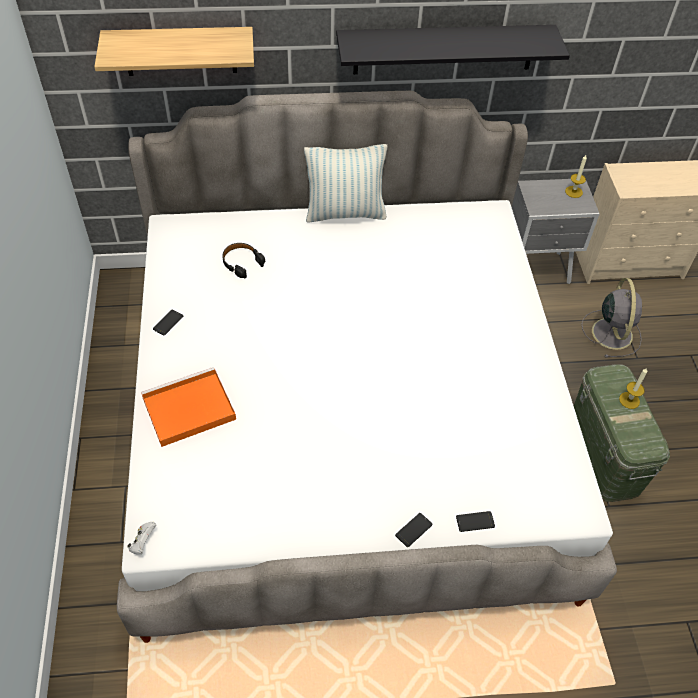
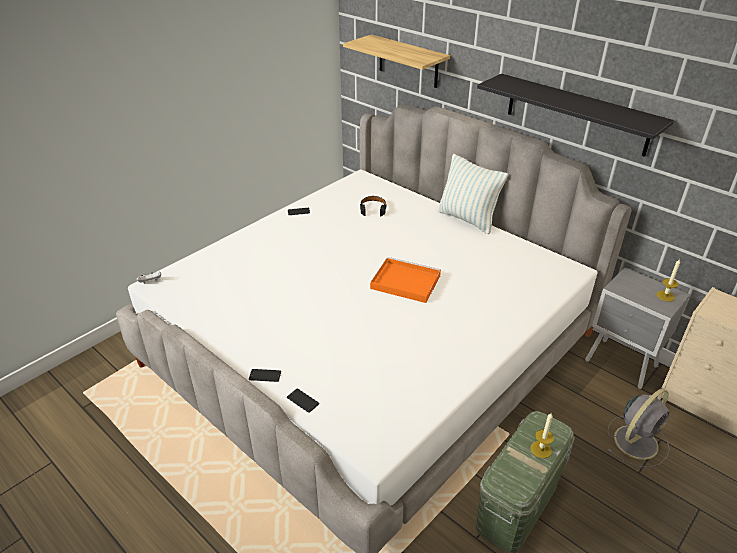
camera: 50 degrees right, 15 degrees down
orange tray [141,367,236,447] -> orange tray moved to [370,257,441,303]

